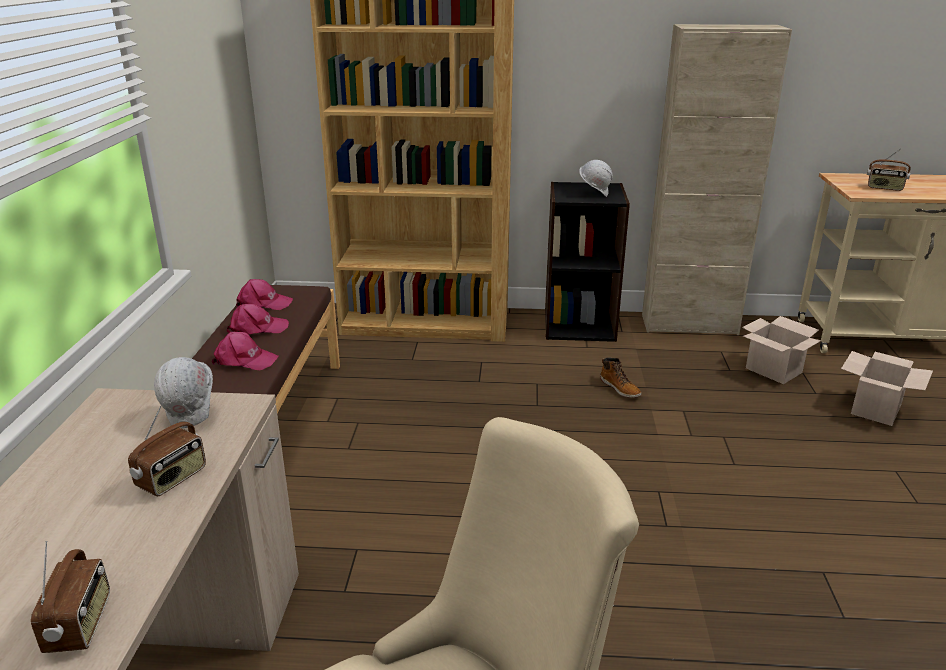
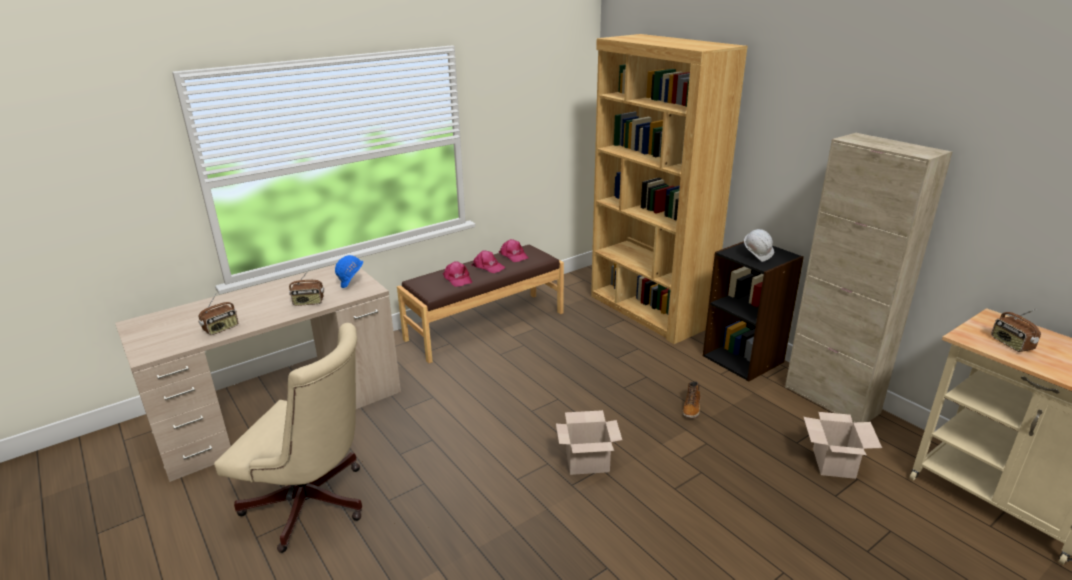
camera: 50 degrees right, 0 degrees up
white hard hat [154,357,213,428] -> blue hard hat [335,255,363,288]
cardboard box [841,351,933,426] -> cardboard box moved to [556,410,622,475]

